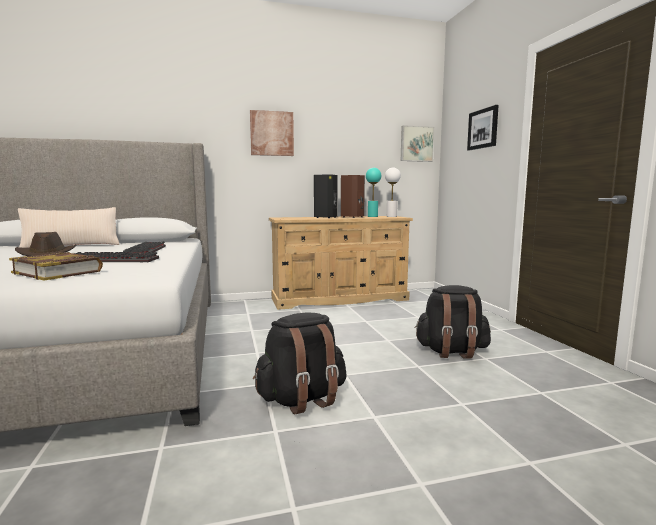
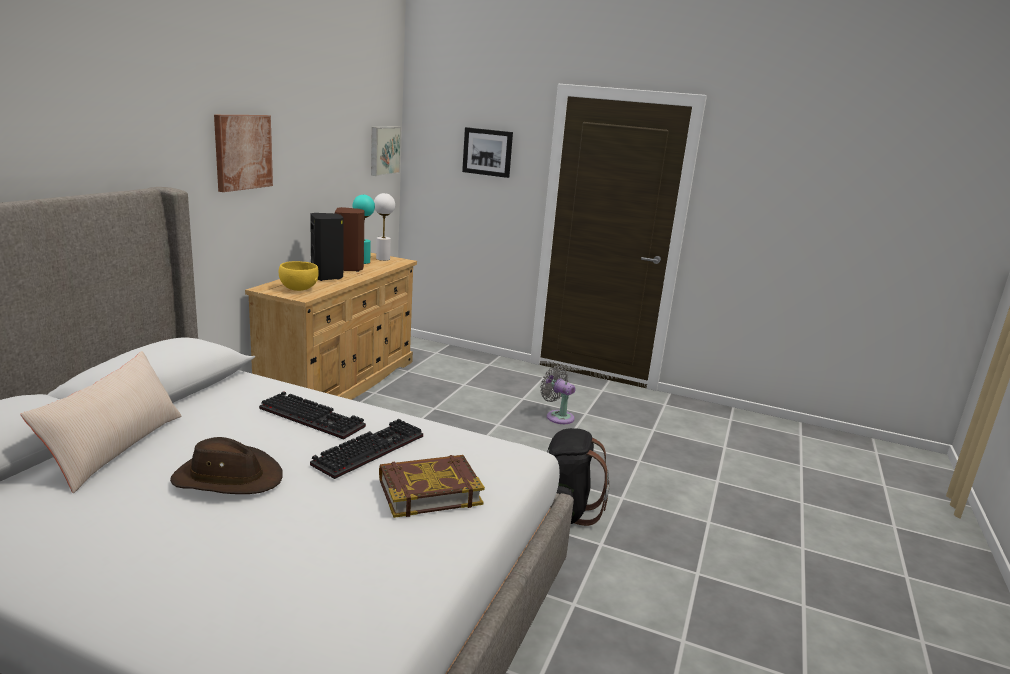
camera: 55 degrees left, 10 degrees up
black backpack [414,285,491,359] -> grey fan [540,366,575,424]
none -> yellow bowl [279,261,319,291]

